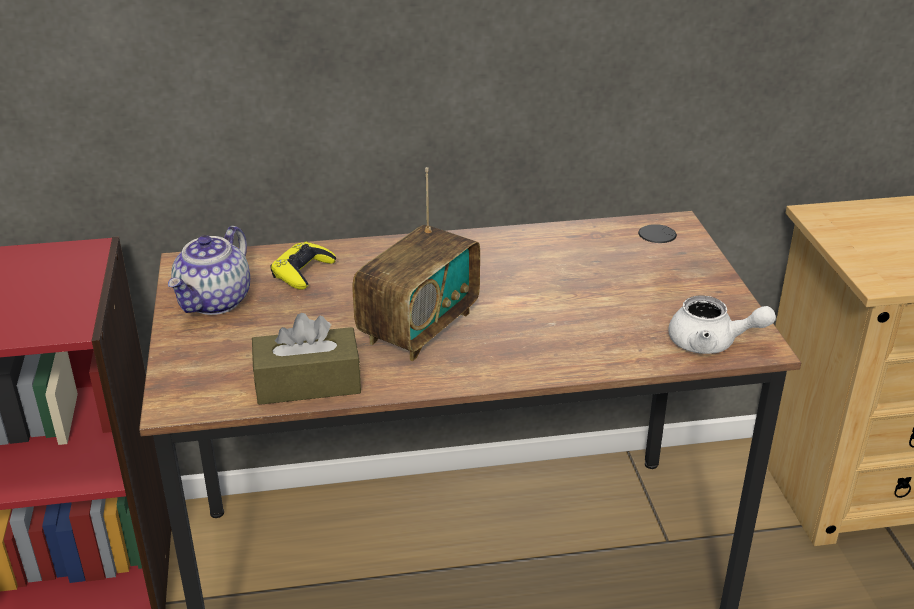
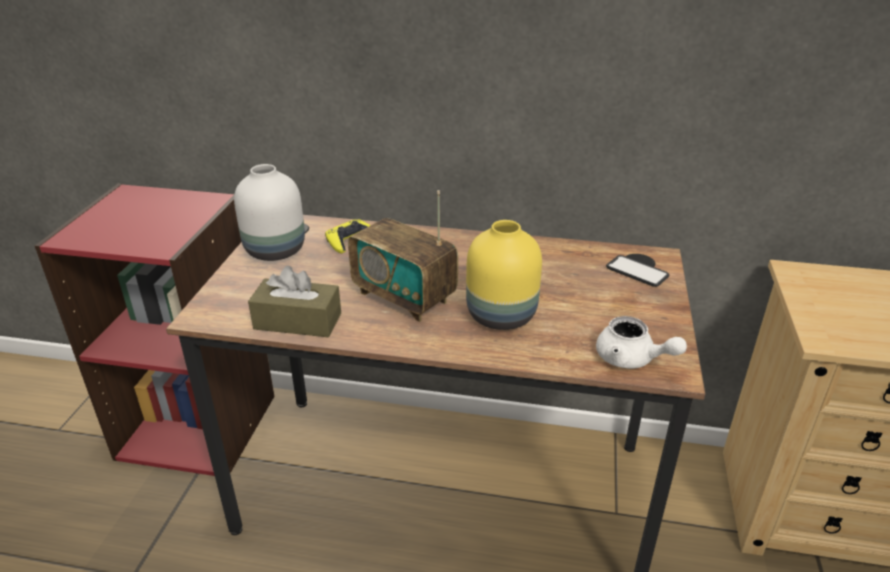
camera: 20 degrees right, 0 degrees up
teapot [168,226,250,315] -> white vase [234,164,305,261]
radio [352,167,480,361] -> radio turned 75 degrees clockwise [348,190,458,322]
none -> yellow vase [466,220,542,330]
none -> phone [606,255,670,287]

